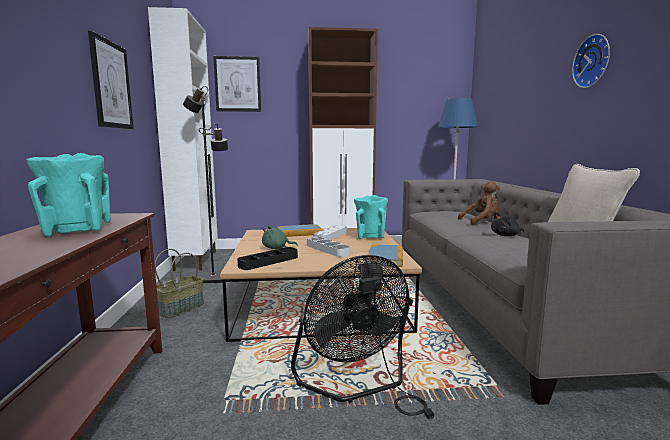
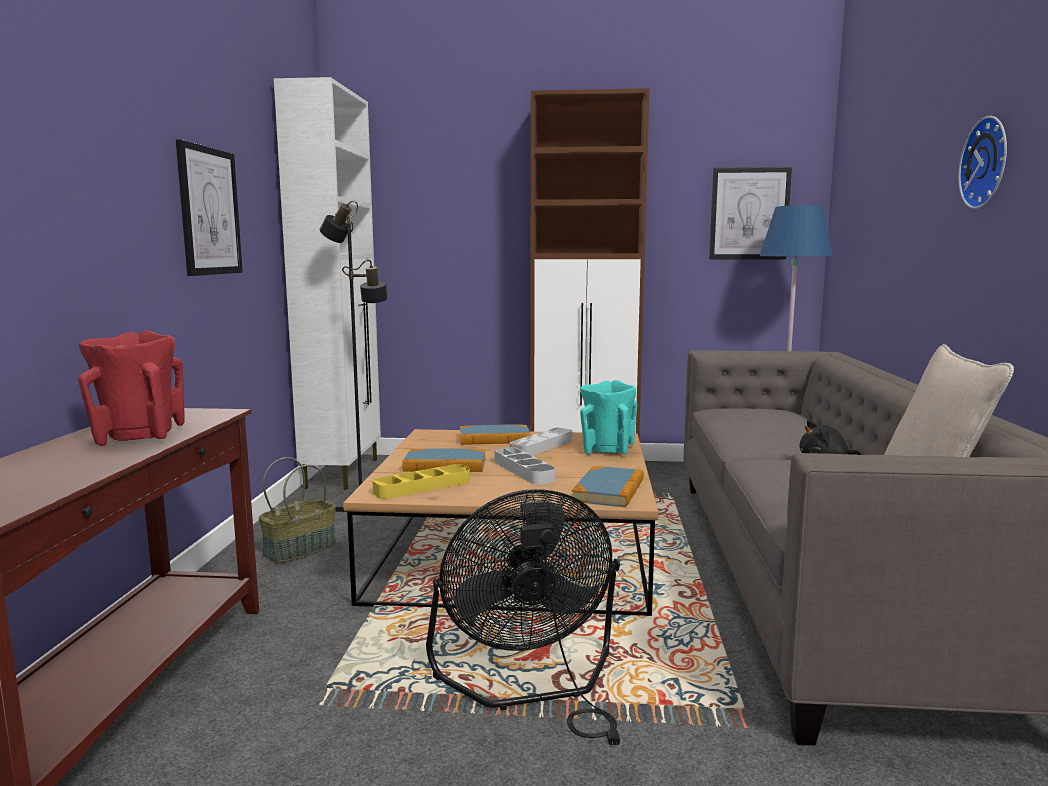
camera: 10 degrees right, 0 degrees up
turquoise vase [26,153,111,237] -> red vase [78,331,185,446]
picture [213,56,261,112] -> picture moved to [709,167,792,259]
black tray [237,247,298,270] -> yellow tray [372,464,470,499]
green plush toy [262,225,298,249] -> book [402,449,486,472]
brown plush toy [458,181,500,226] -> none

